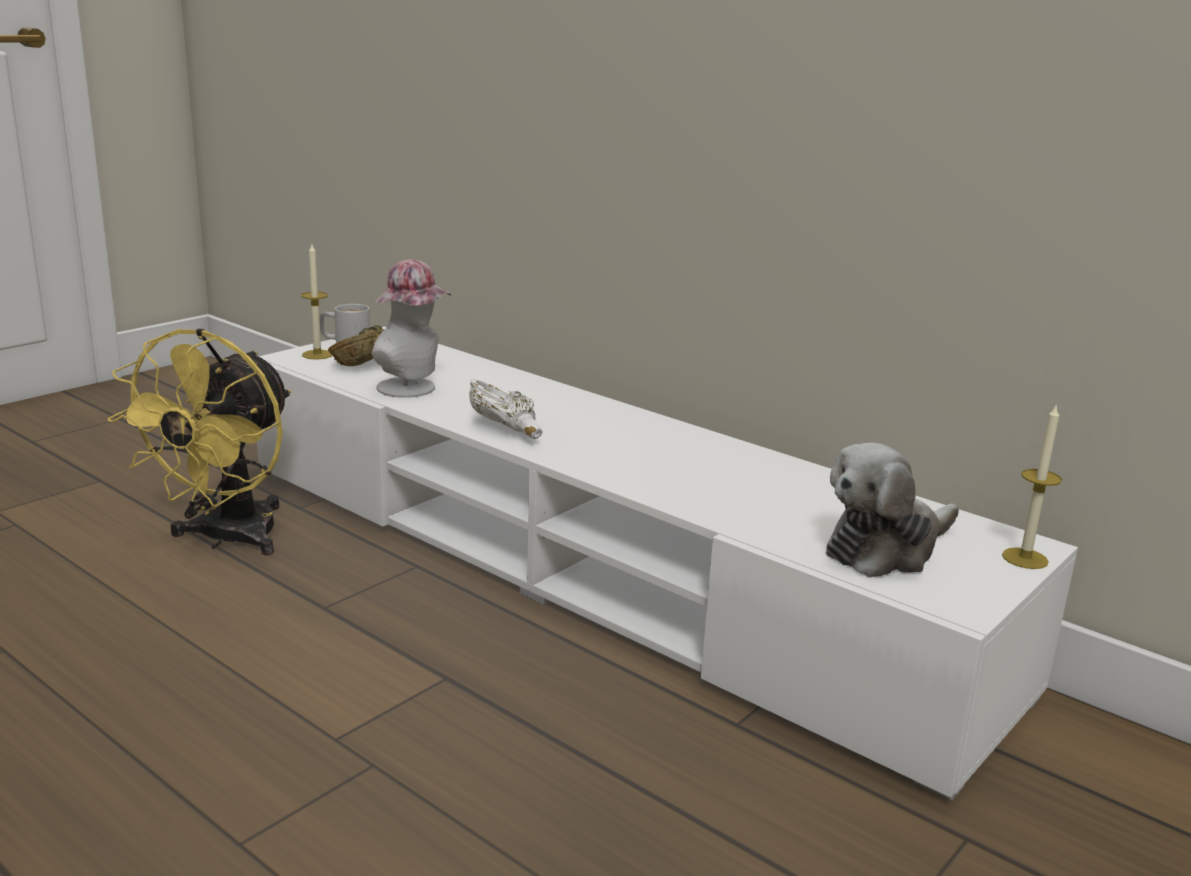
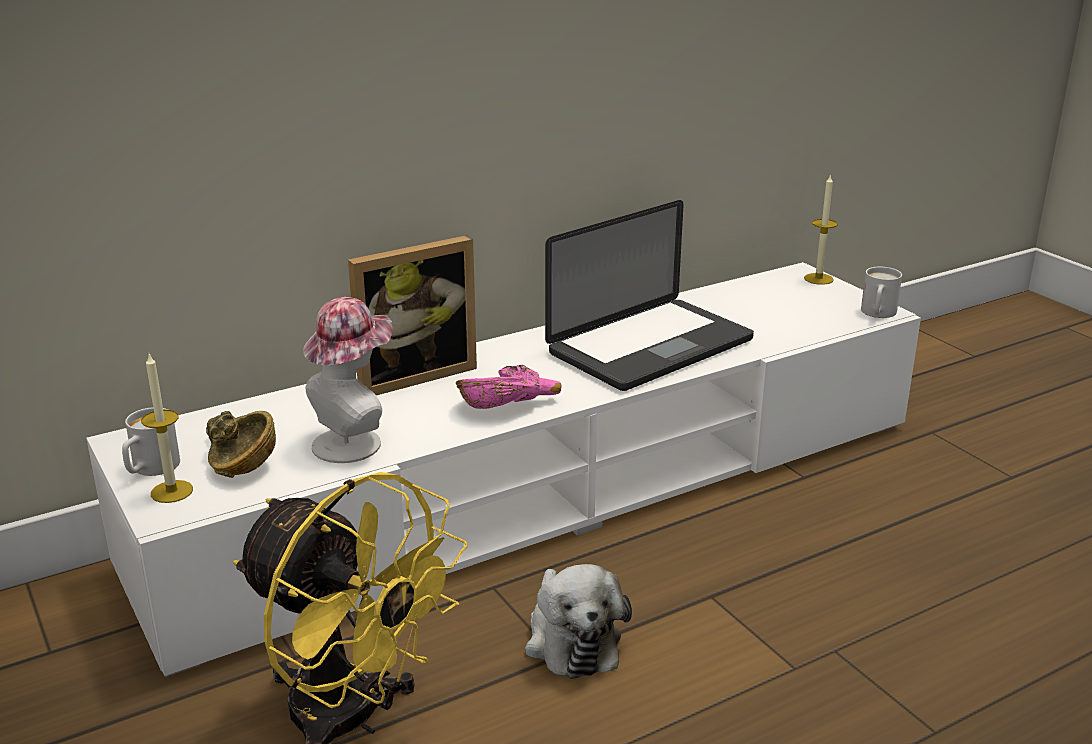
camera: 70 degrees left, 5 degrees up
white bowl [469,379,543,439] -> pink bowl [456,365,561,409]
plush toy [826,443,959,577] -> plush toy moved to [525,564,632,679]
none -> picture frame [348,235,477,395]
none -> laptop [545,200,754,391]
none -> white mug [861,267,902,318]

